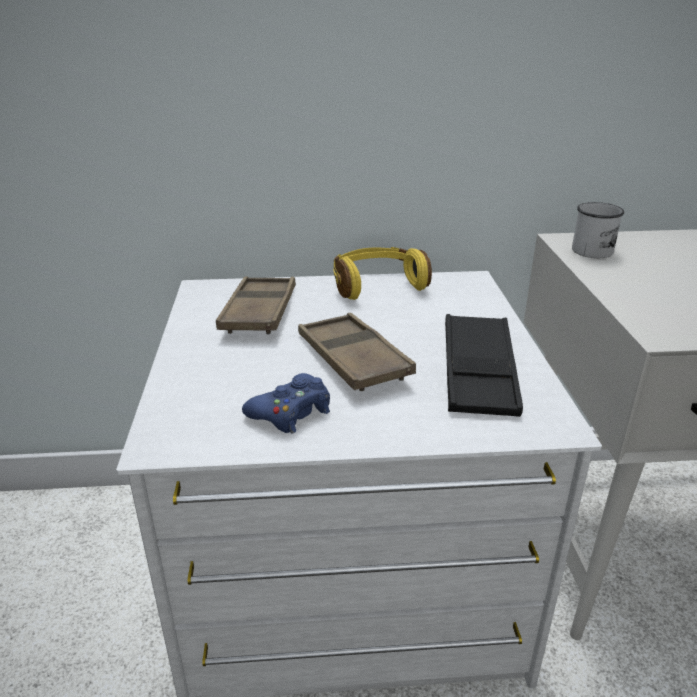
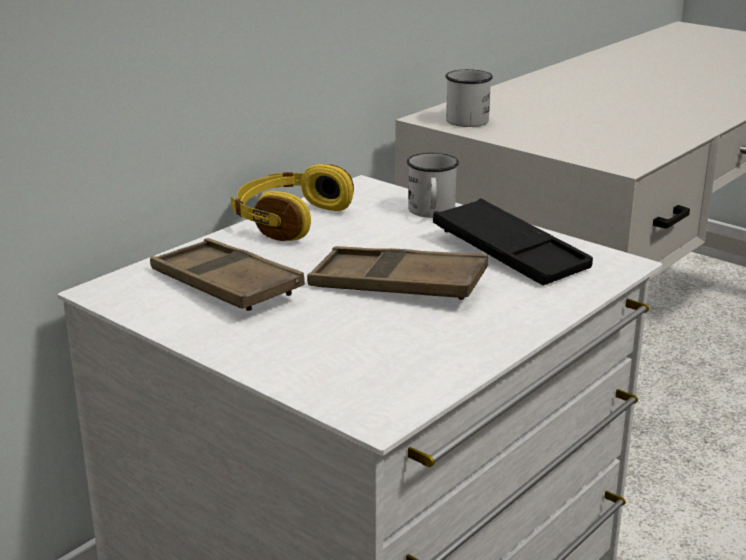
camera: 45 degrees left, 5 degrees down
blue game controller [242,373,330,433] -> none
none -> white mug [407,153,459,218]

